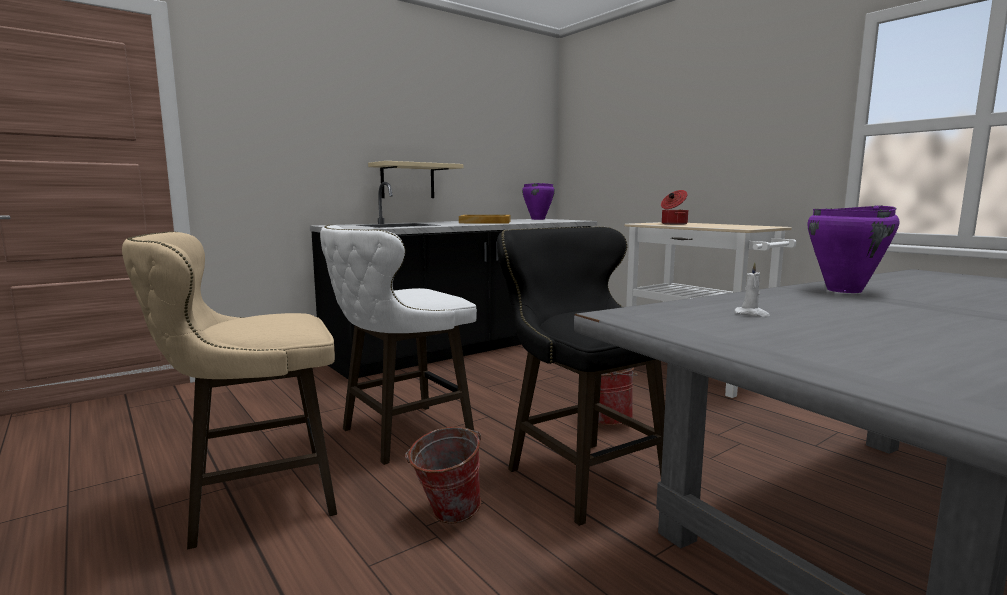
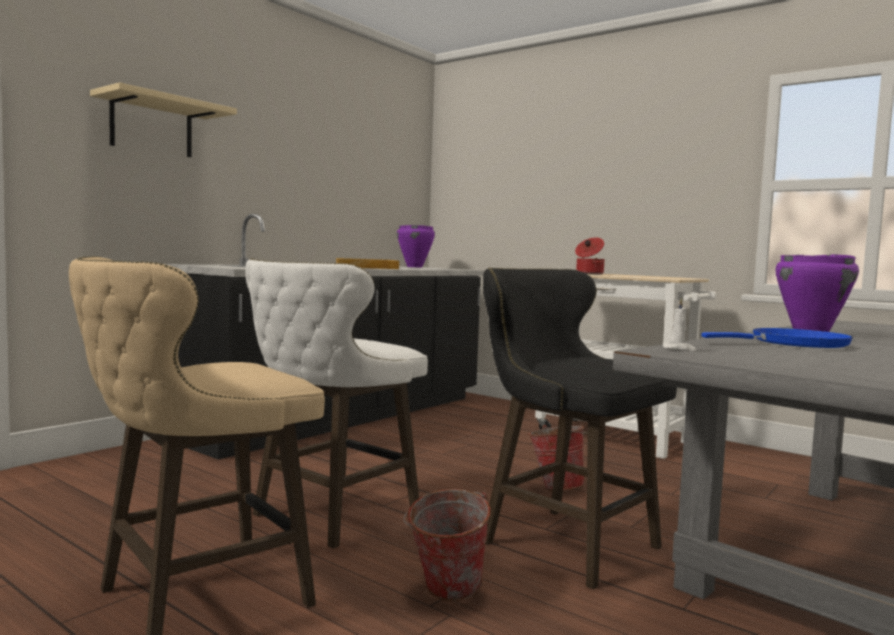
camera: 15 degrees left, 5 degrees down
beige shelf [368,161,463,198] -> beige shelf moved to [90,82,237,157]
white candle [735,263,770,317] -> white candle moved to [663,297,696,351]
none -> blue frying pan [701,328,853,348]

